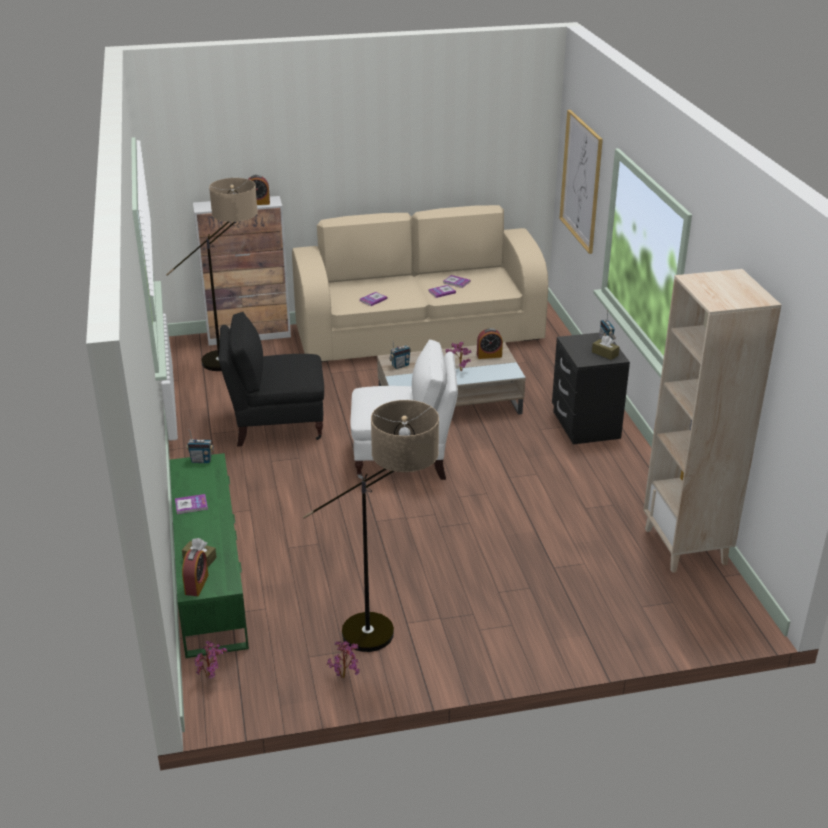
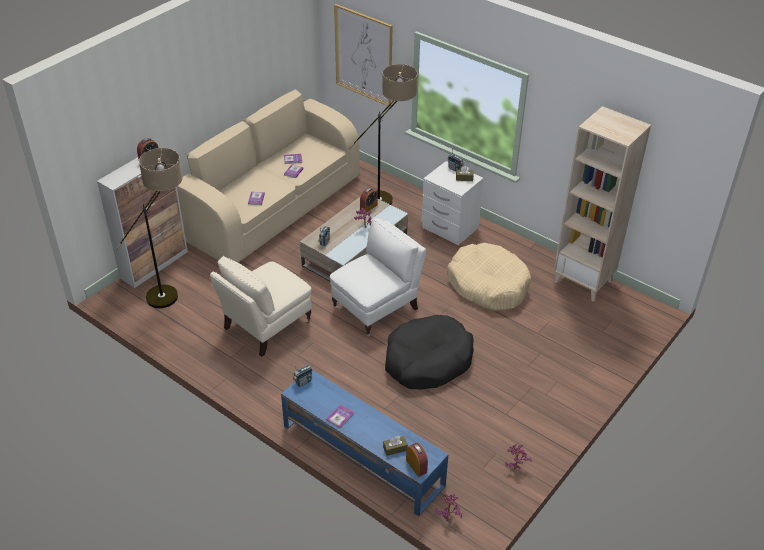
camera: 40 degrees left, 10 degrees up
green tv stand [170,453,249,658] -> blue tv stand [281,370,448,516]
black armchair [219,312,324,447] -> beige armchair [210,256,312,357]
floor lamp [303,400,439,652] -> floor lamp moved to [349,64,418,205]
black nightstand [552,333,630,444] -> white nightstand [422,161,483,245]
none -> black dog bed [385,315,474,389]
none -> beige dog bed [447,243,531,311]

